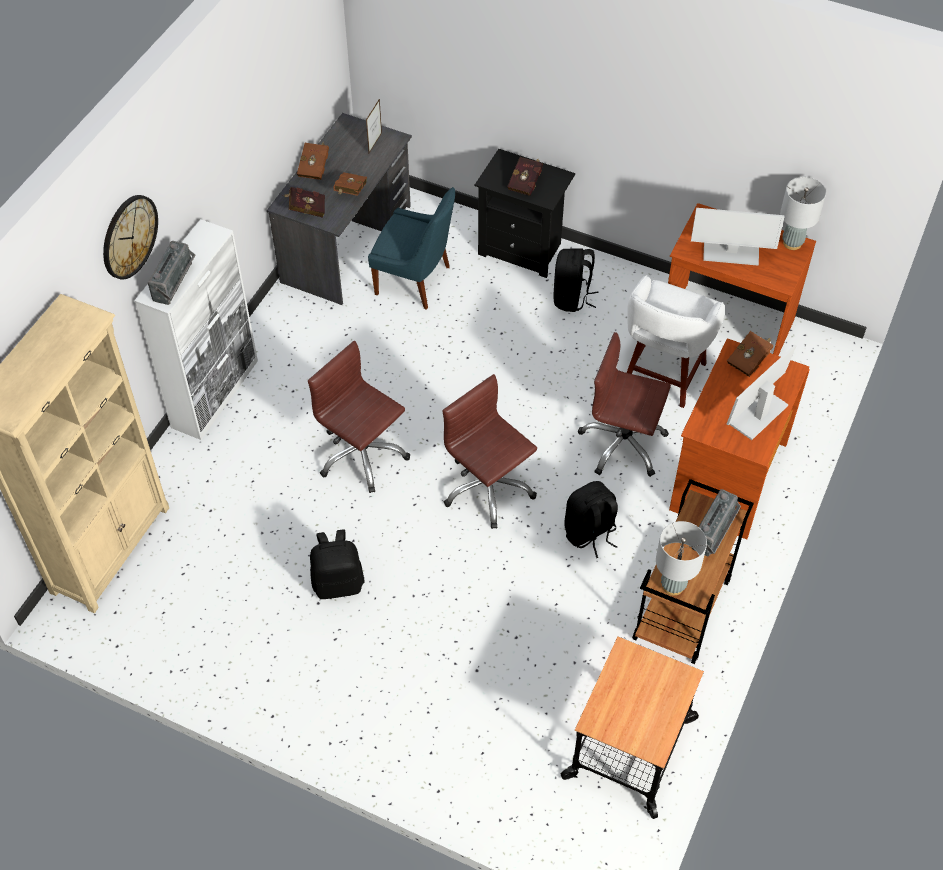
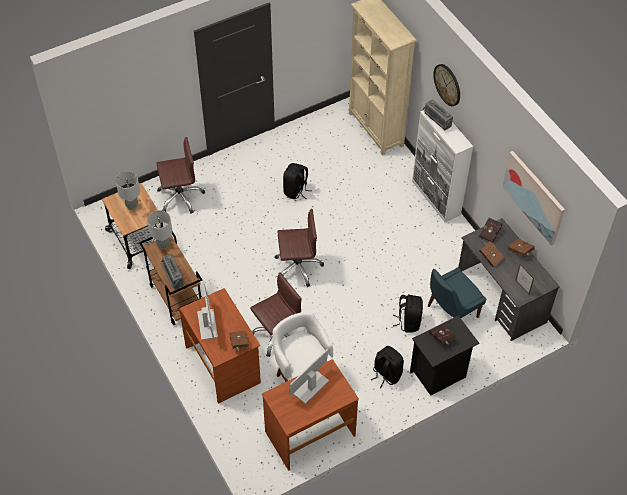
camera: 125 degrees right, 0 degrees up
brown office chair [308,341,410,493] -> brown office chair moved to [157,137,205,214]
black backpack [564,481,618,558] -> black backpack moved to [393,295,423,333]
grey table lamp [780,177,826,250] -> grey table lamp moved to [116,171,140,210]
none -> picture [502,151,565,246]

